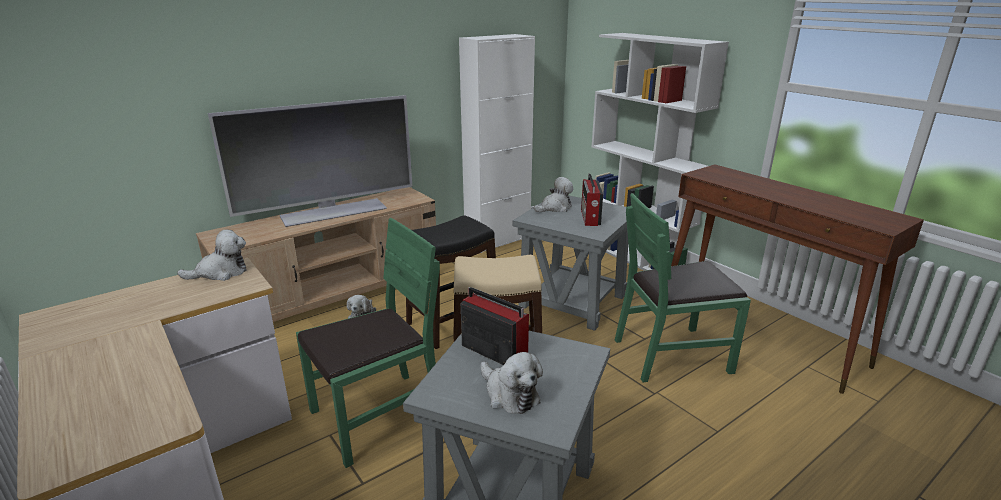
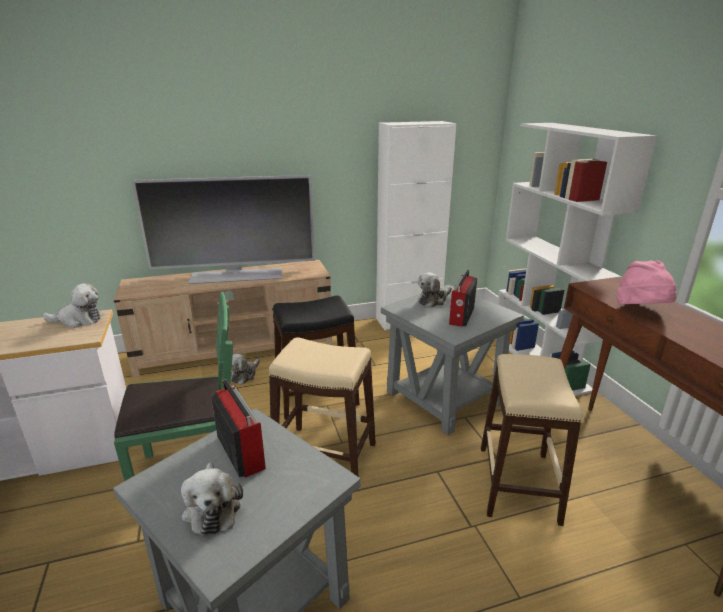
camera: 20 degrees right, 0 degrees up
plush toy [534,177,573,212] -> plush toy turned 150 degrees clockwise [418,272,452,308]
green chair [615,193,751,382] -> beige stool [481,354,583,526]
none -> pink hat [616,261,677,305]

